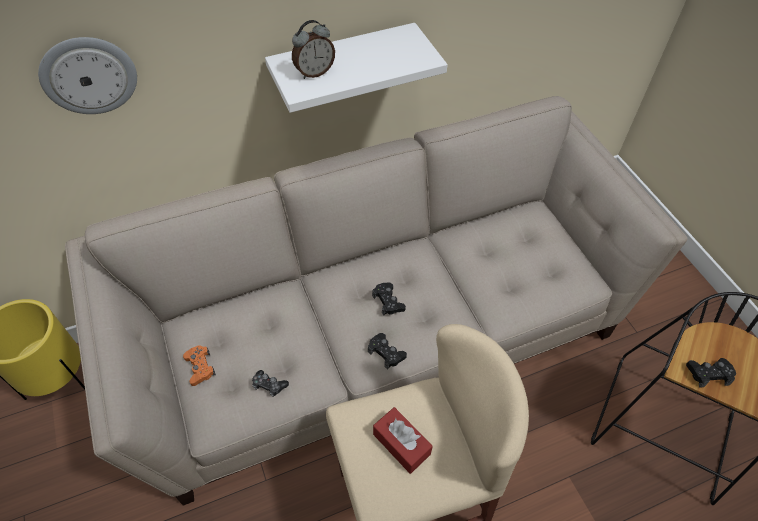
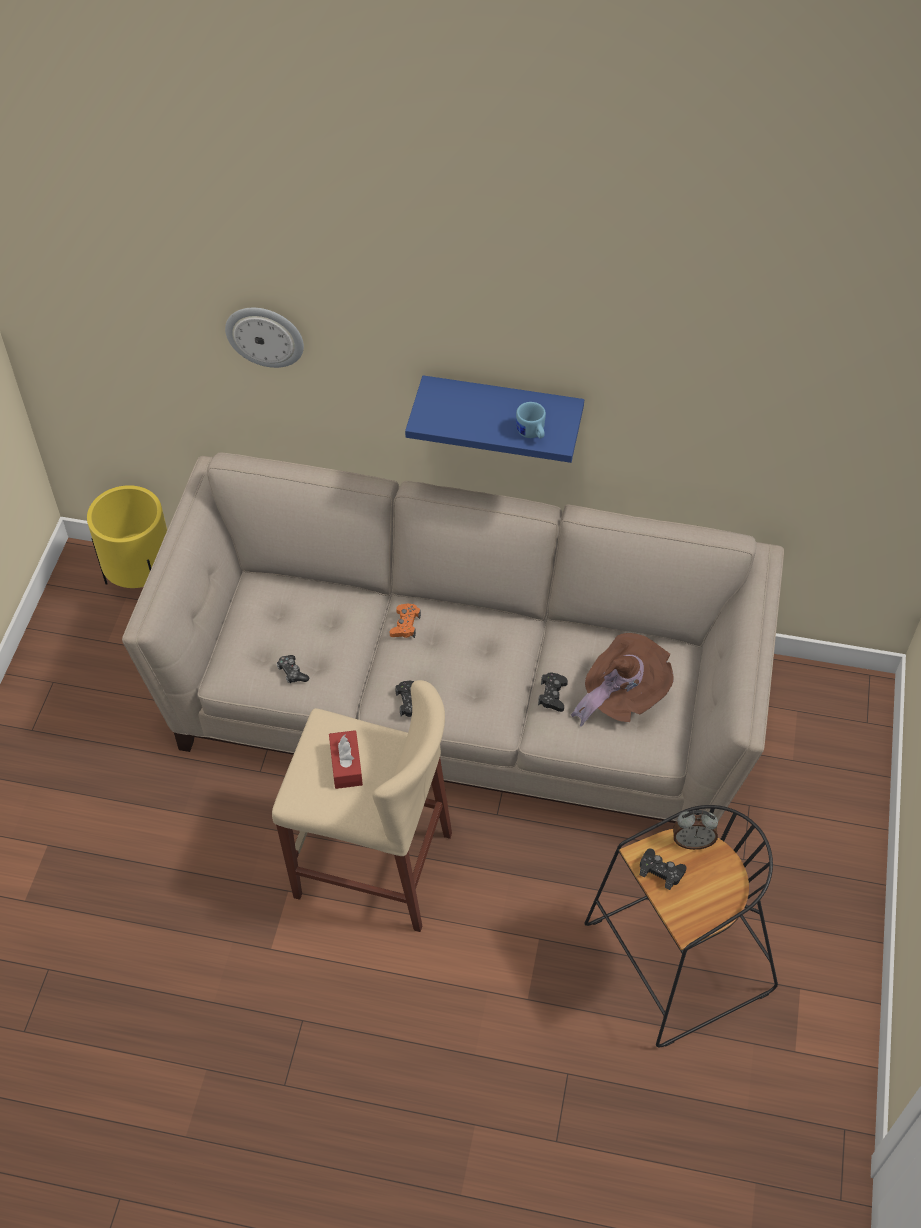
camera: 35 degrees right, 0 degrees up
orange game controller [183,346,216,386] -> orange game controller moved to [390,603,421,638]
white shelf [265,23,448,113] -> blue shelf [405,375,584,463]
alarm clock [292,20,335,79] -> alarm clock moved to [673,810,718,850]
black game controller [372,282,406,316] -> black game controller moved to [538,673,568,712]
none -> blue mug [516,402,546,439]
none -> brown hat [571,633,674,727]

